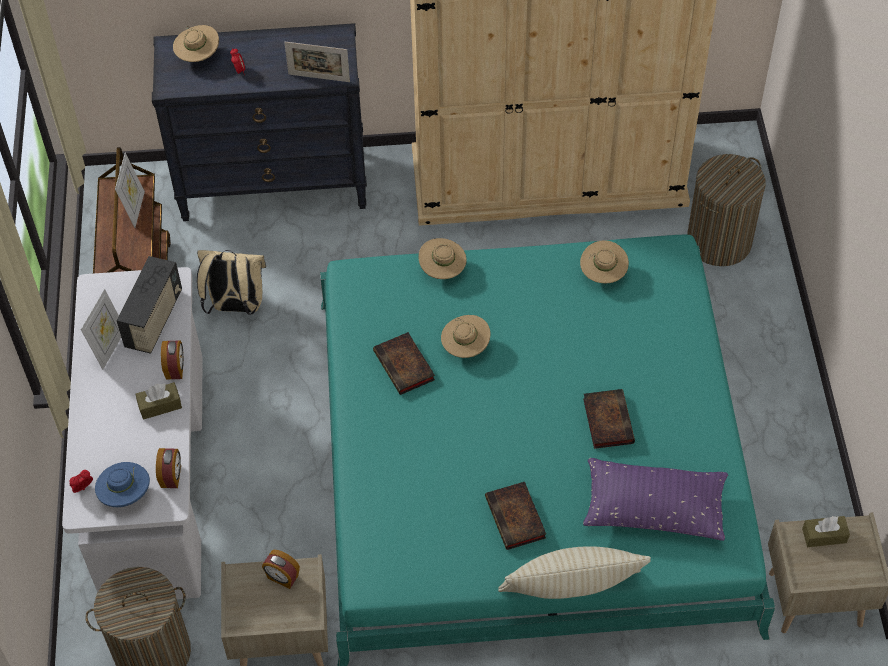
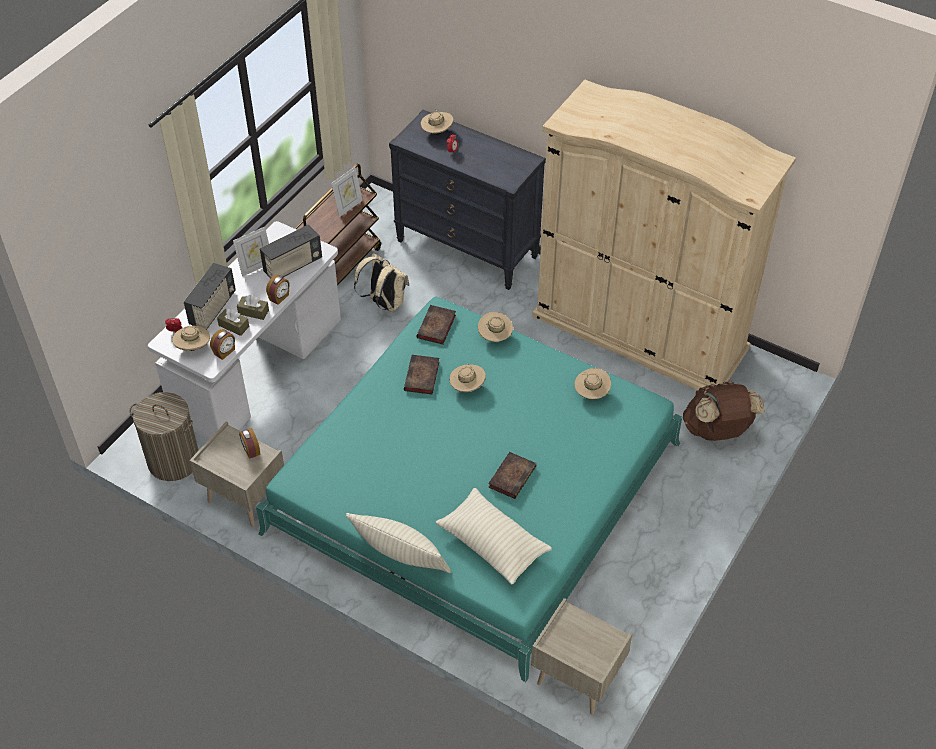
camera: 35 degrees right, 5 degrees down
blue hat [95,462,150,507] -> beige hat [172,326,210,351]
picture frame [284,42,350,82] -> none
book [485,482,546,550] -> book moved to [417,305,456,345]
purple pillow [583,458,728,541] -> beige pillow [435,488,552,585]
laundry basket [687,154,766,266] -> brown backpack [683,381,765,441]
brown tissue box [802,516,850,547] -> brown tissue box moved to [217,309,249,336]
none -> radio [184,263,236,330]

